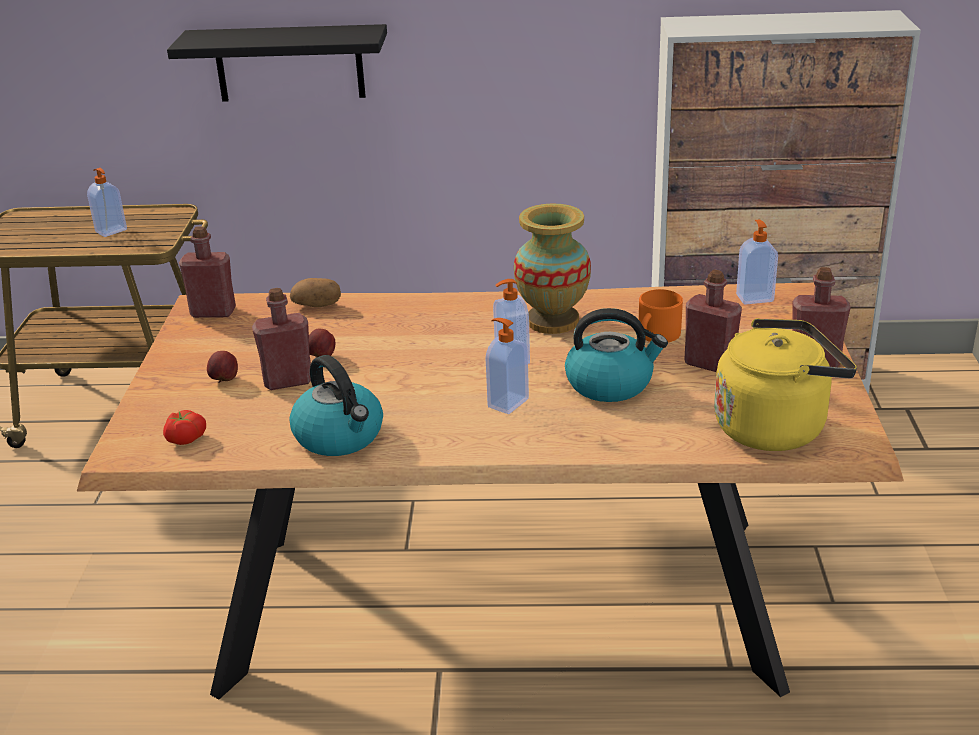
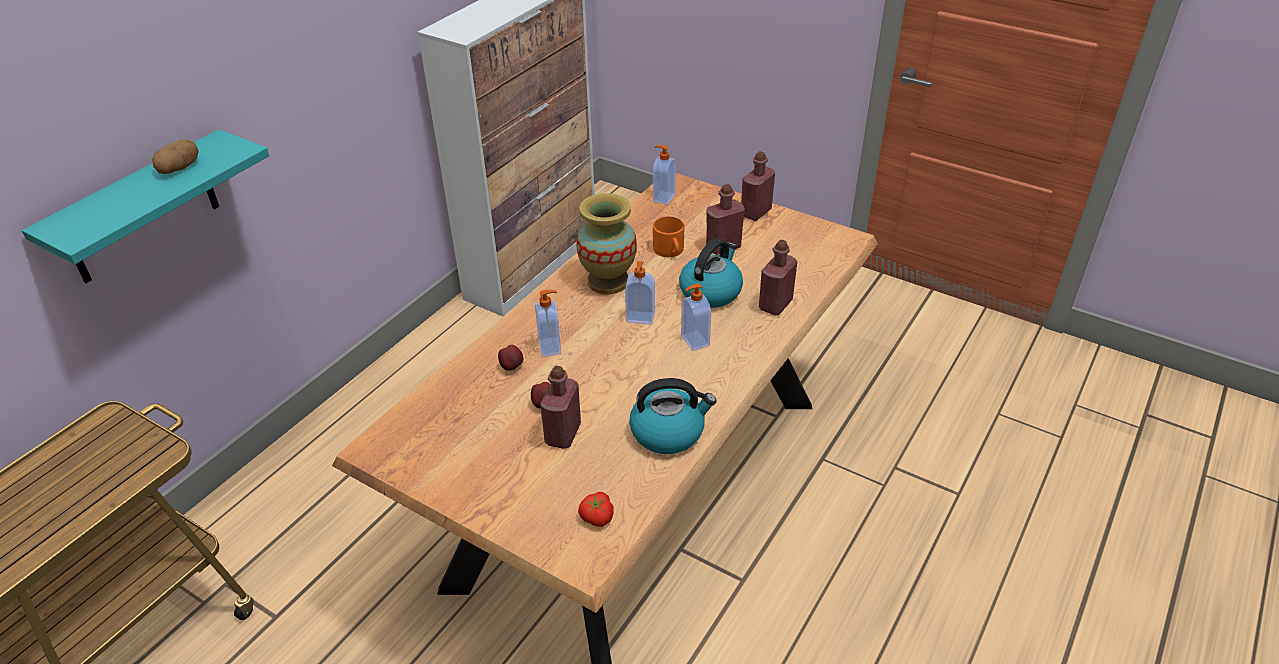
camera: 60 degrees left, 10 degrees up
soap dispenser [87,168,127,237] -> soap dispenser moved to [535,290,561,357]
black shelf [167,24,387,102] -> turquoise shelf [22,129,269,283]
red bottle [179,226,236,318] -> red bottle moved to [759,240,797,316]
apple [207,351,238,383] -> apple moved to [498,345,523,371]
potato [290,278,341,307] -> potato moved to [152,139,199,174]
yellow kettle [714,318,857,451] -> none

